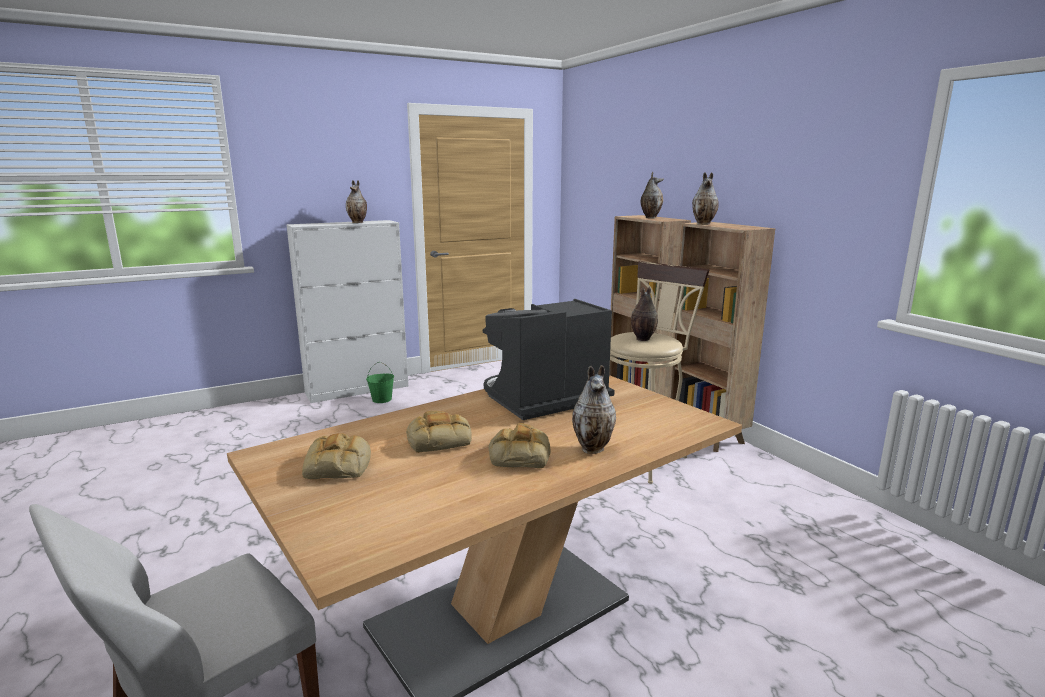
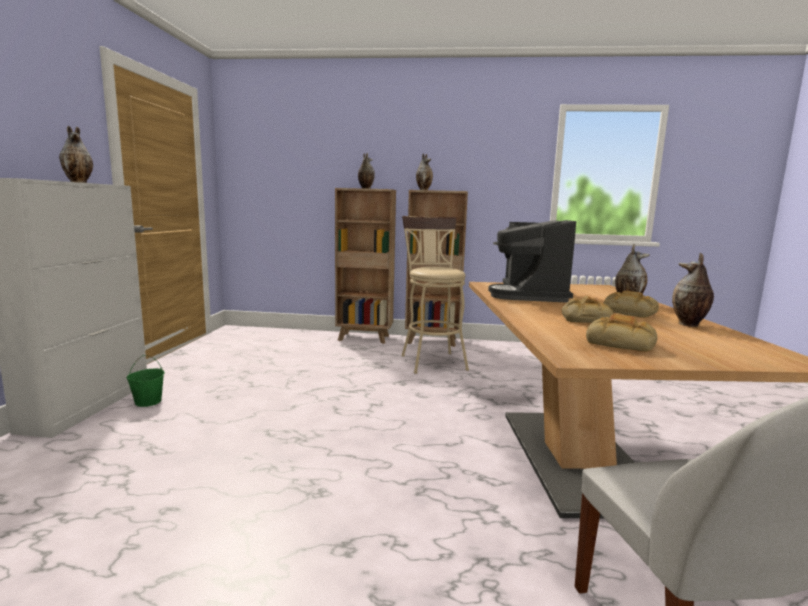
camera: 55 degrees left, 5 degrees down
vase [631,286,658,341] -> vase moved to [672,252,714,327]

